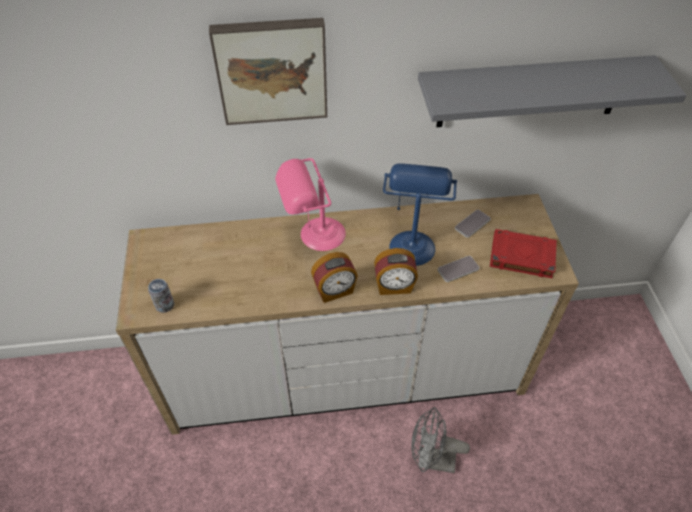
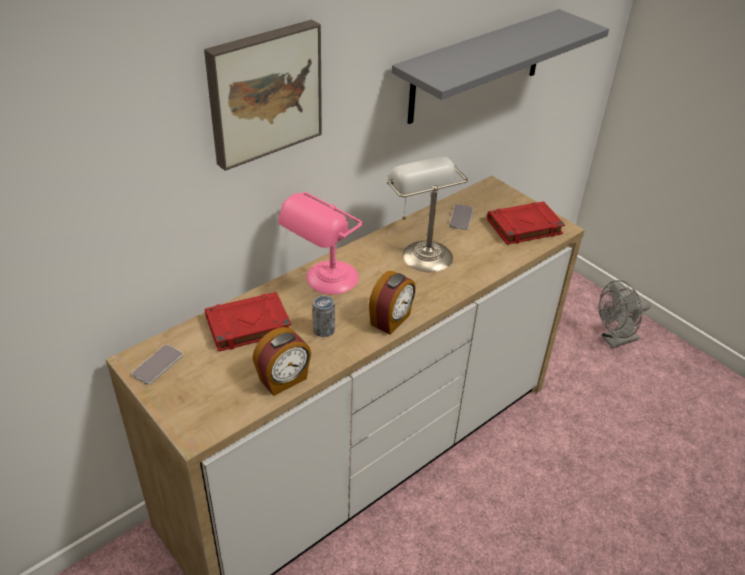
camera: 35 degrees left, 10 degrees down
can [148,279,174,313] -> can moved to [312,296,335,337]
alarm clock [374,248,418,295] -> alarm clock moved to [253,327,311,396]
blue table lamp [383,163,457,266] -> white table lamp [387,156,468,272]
grey fan [411,407,470,473] -> grey fan moved to [599,280,651,348]
phone [438,256,480,282] -> phone moved to [132,345,183,385]
none -> red book [205,292,292,352]

